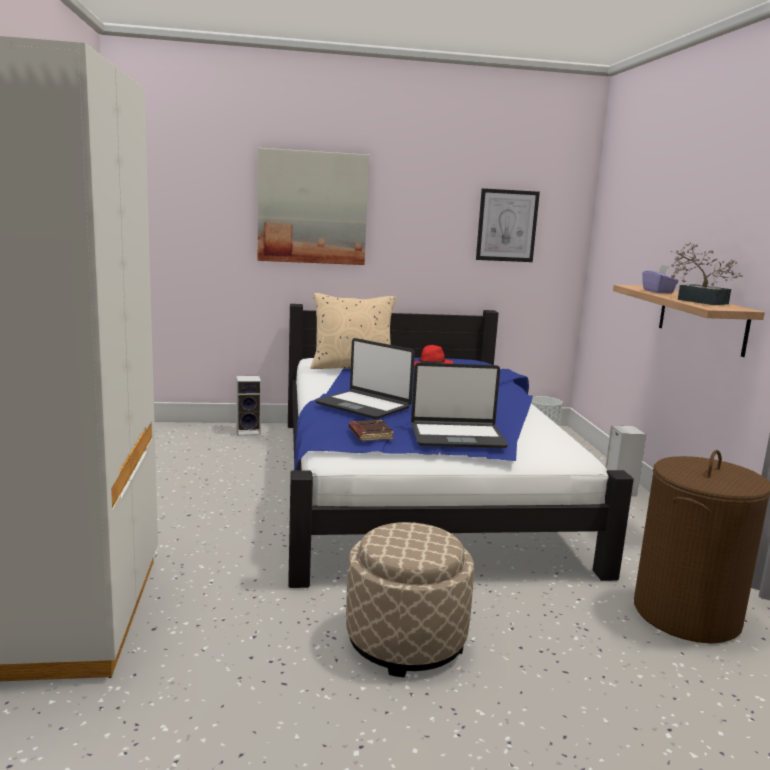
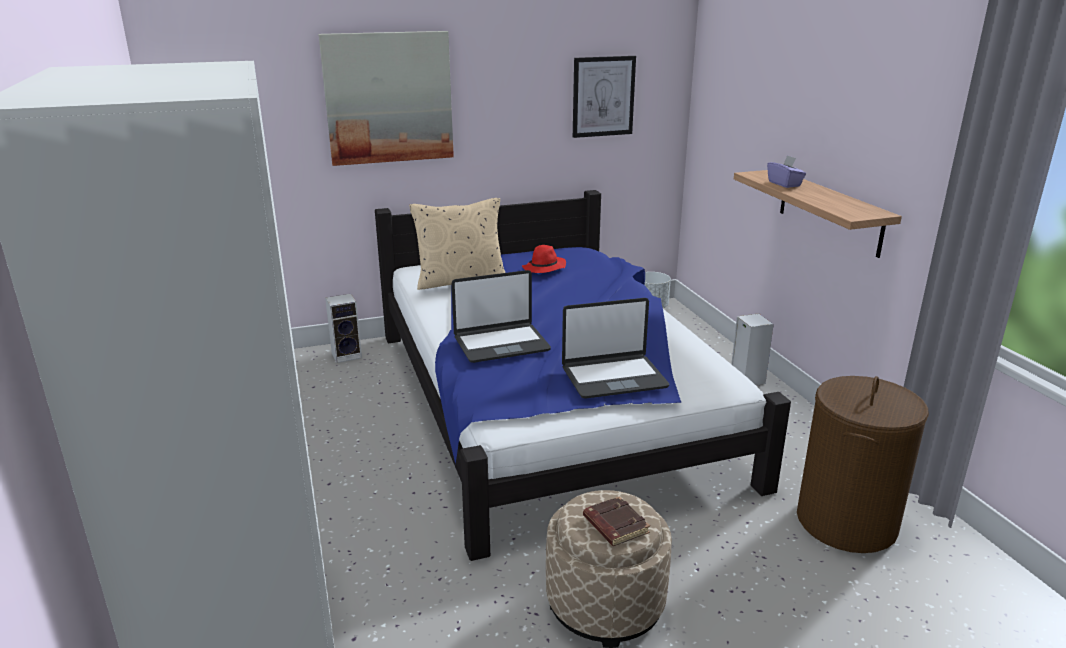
camera: 10 degrees left, 10 degrees up
laptop [315,338,415,419] -> laptop turned 45 degrees counterclockwise [451,270,551,363]
brown book [349,420,394,441] -> brown book moved to [583,496,650,546]
potted plant [671,242,743,305] -> none

